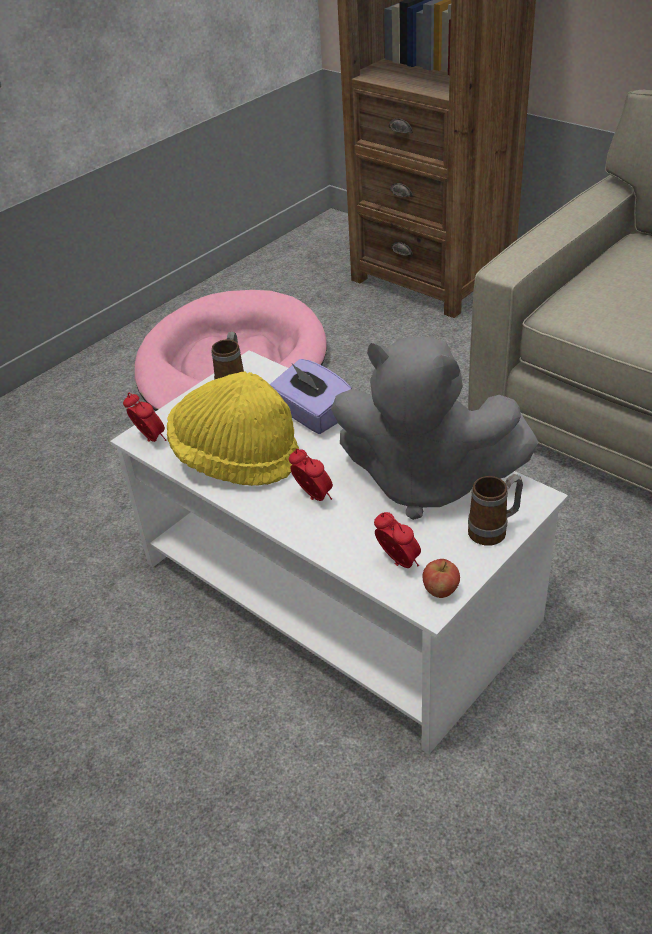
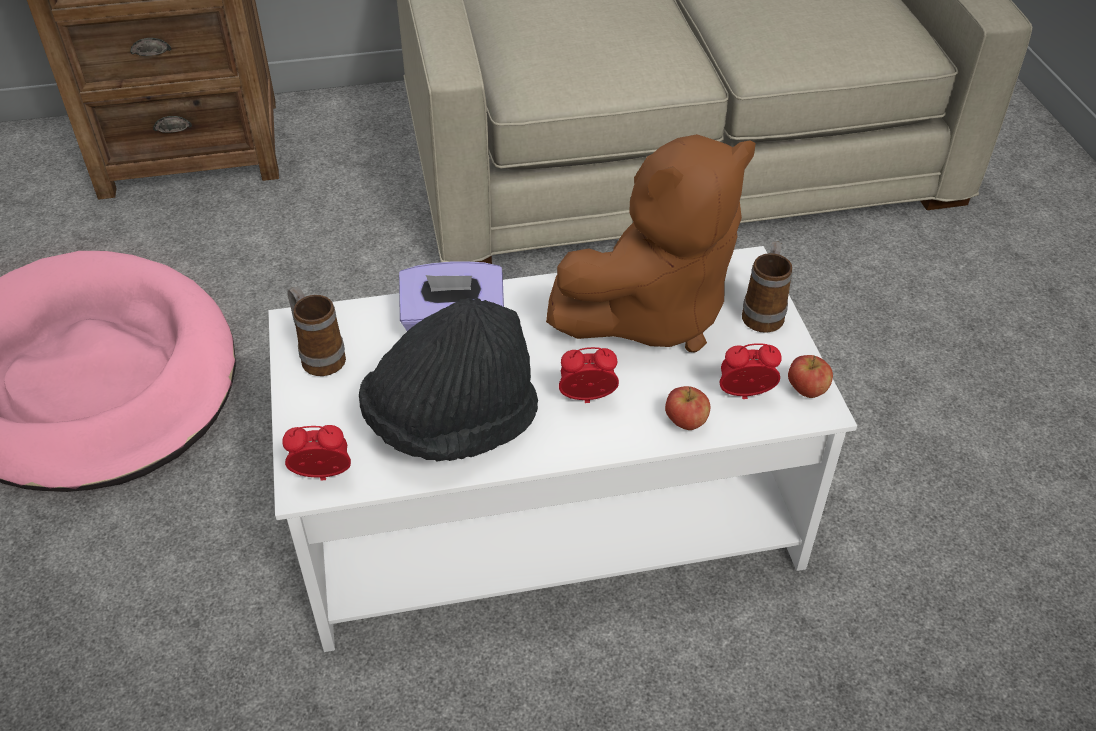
camera: 55 degrees left, 5 degrees up
yellow hat [167,371,299,486] -> black hat [359,298,538,462]
grey plush toy [331,337,539,520] -> brown plush toy [546,134,755,353]
none -> apple [665,386,710,430]

